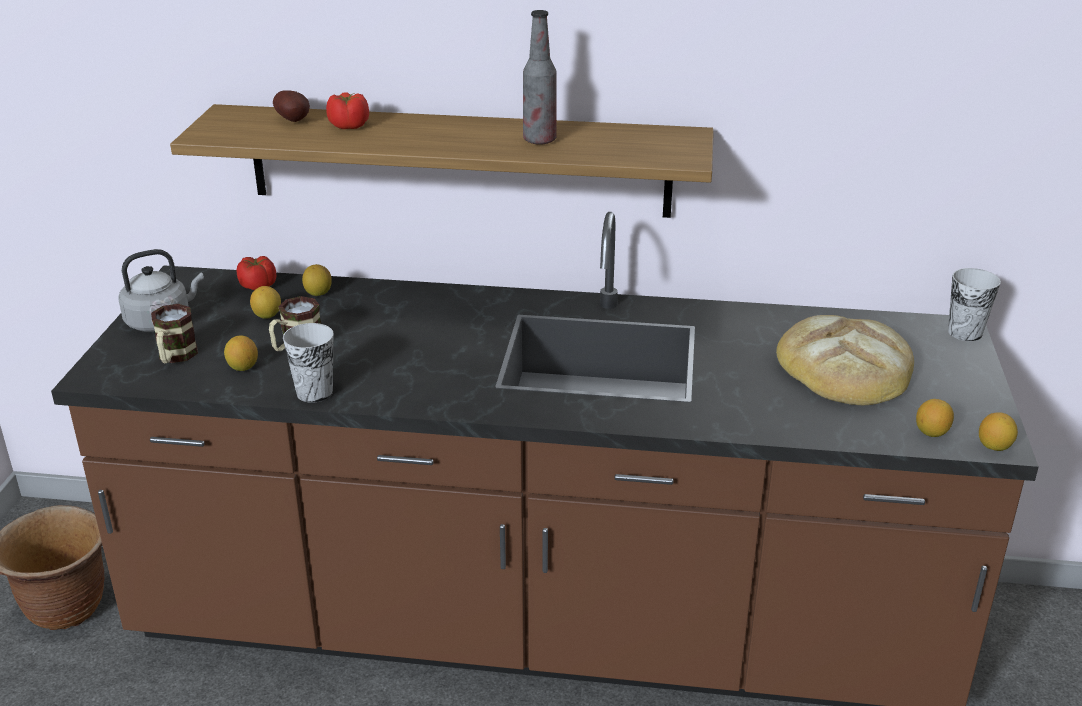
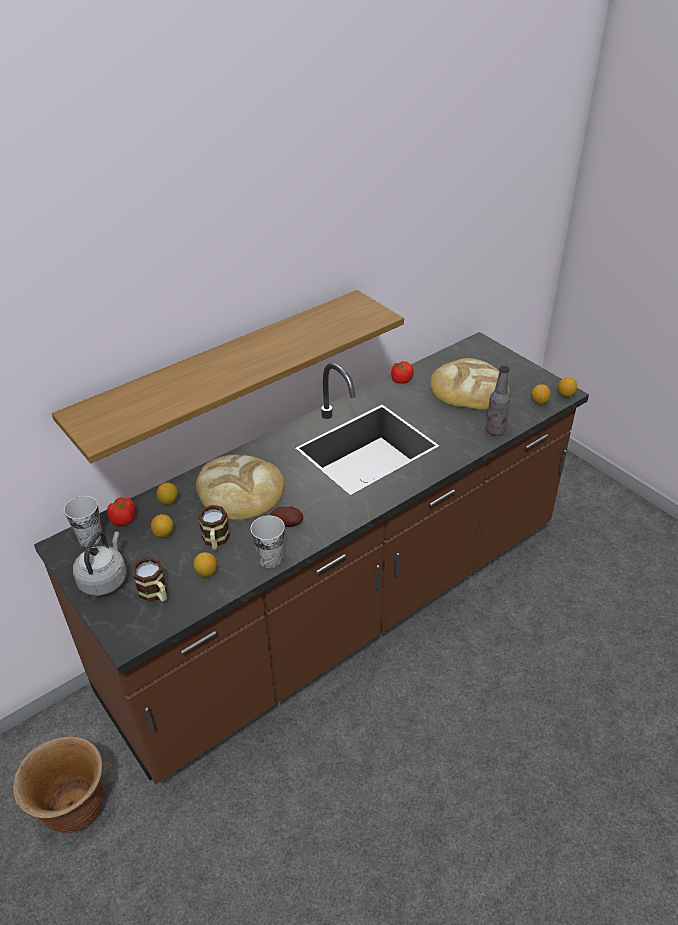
camera: 45 degrees left, 10 degrees up
potato [273,90,310,122] -> potato moved to [270,506,303,527]
tomato [326,92,369,129] -> tomato moved to [391,361,414,384]
bottle [523,10,557,145] -> bottle moved to [486,366,510,436]
cup [948,268,1001,341] -> cup moved to [64,496,102,547]
none -> bread [196,455,285,520]

